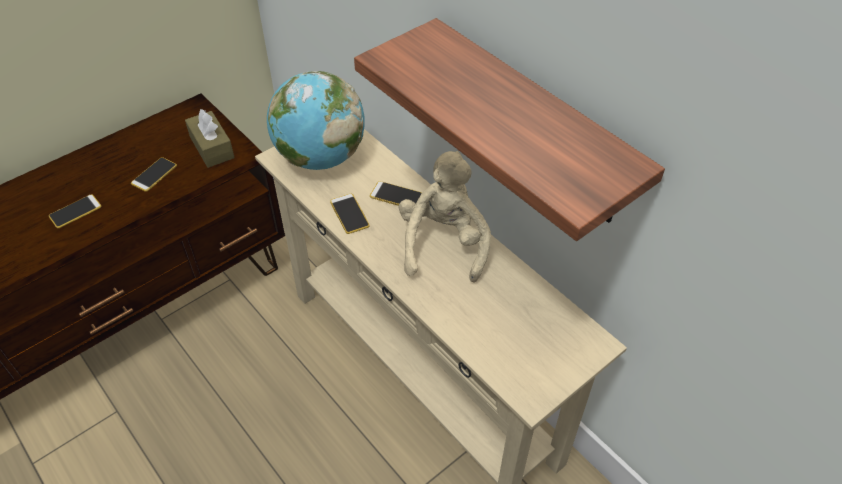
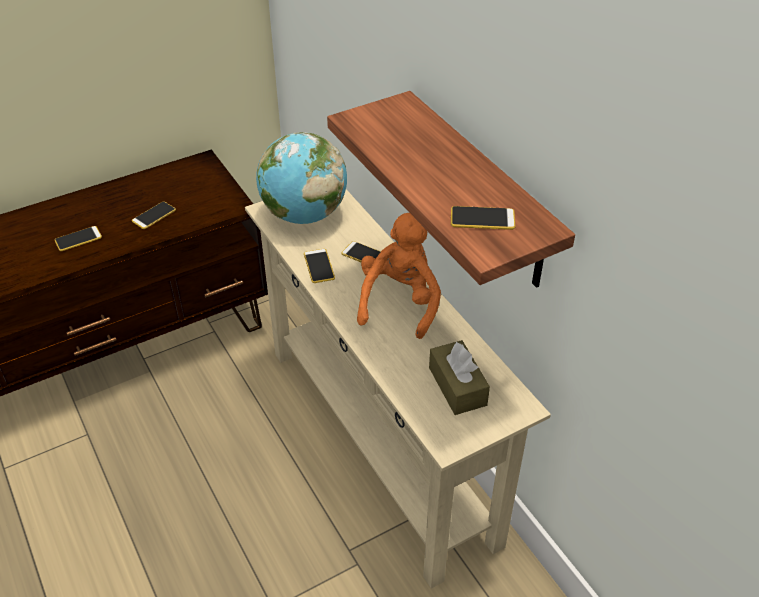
camera: 10 degrees right, 5 degrees down
brown tissue box [185,109,235,168] -> brown tissue box moved to [429,340,490,415]
beige plush toy [399,151,491,283] -> orange plush toy [357,213,441,339]
none -> phone [451,206,515,230]

